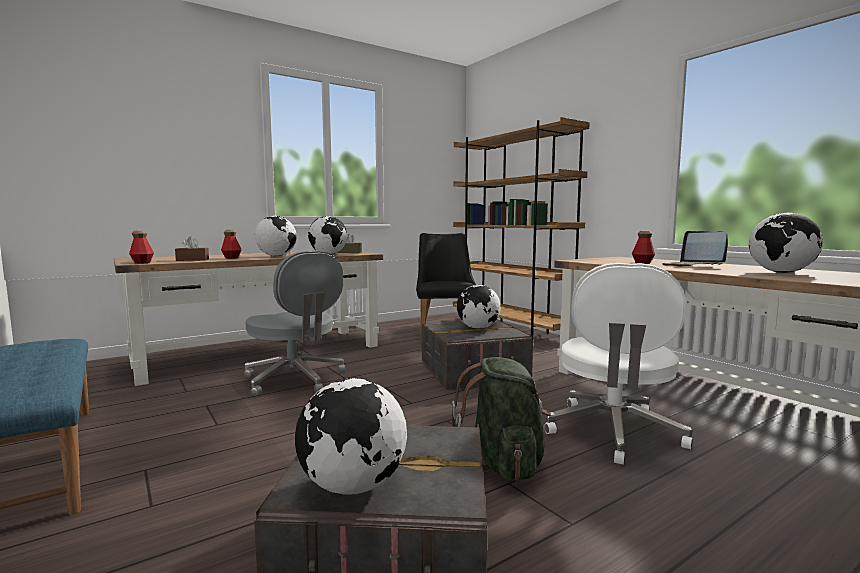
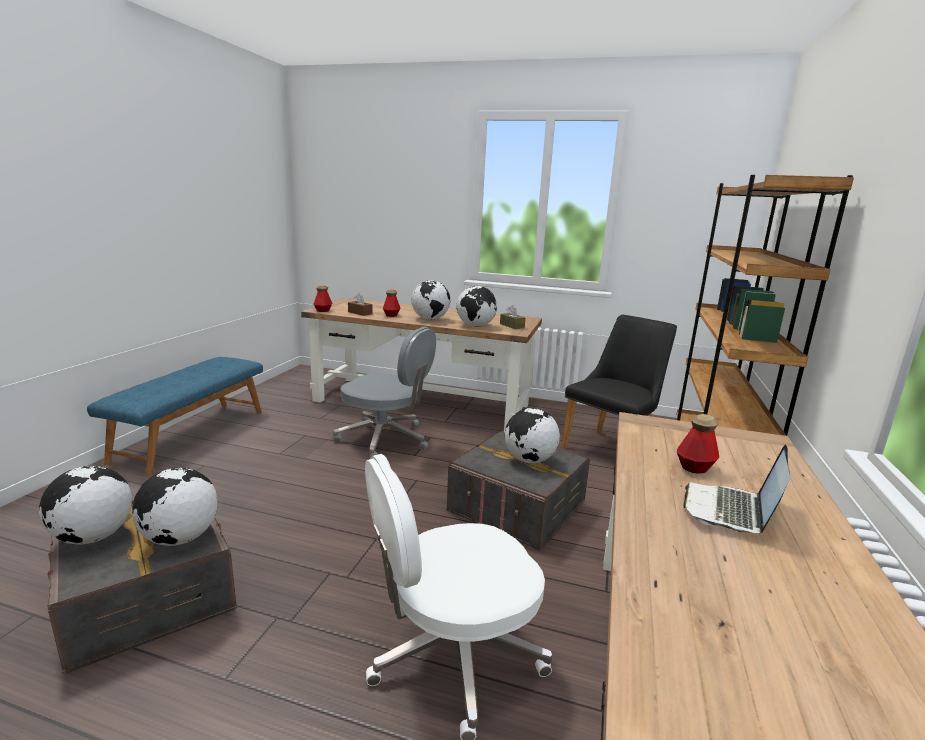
camera: 50 degrees right, 10 degrees up
grey office chair [244,250,345,396] -> grey office chair turned 75 degrees counterclockwise [333,326,436,458]
green backpack [452,357,551,481] -> none
globe [749,213,823,273] -> globe moved to [132,468,218,546]

